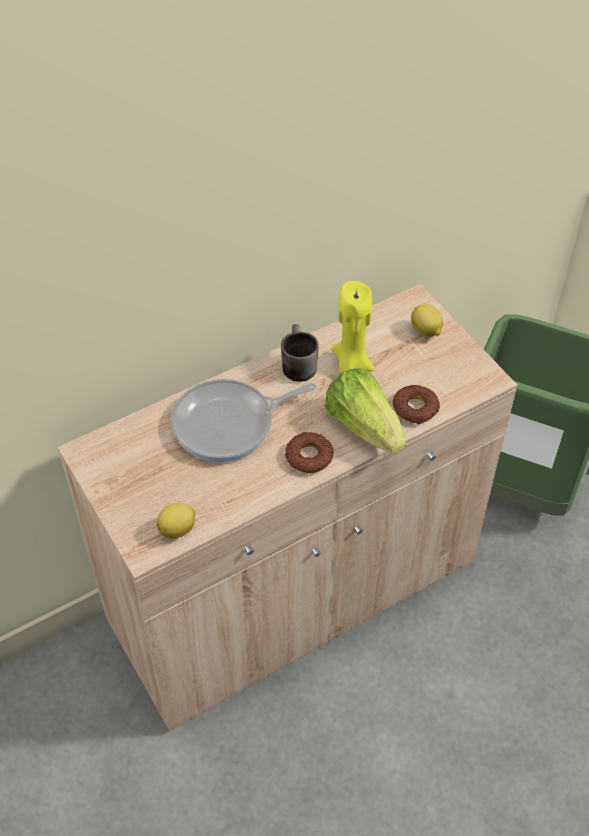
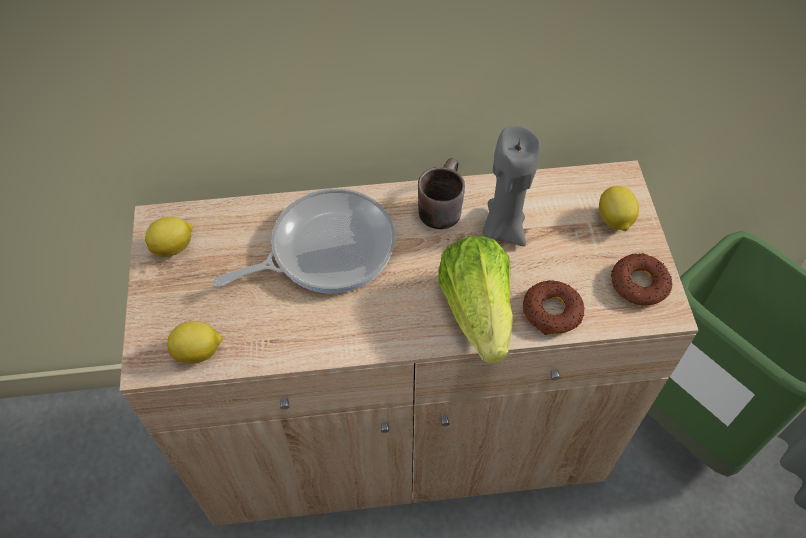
camera: 25 degrees right, 5 degrees up
frying pan [171,379,316,462] -> frying pan turned 150 degrees clockwise [213,189,395,293]
donut [285,432,334,473] -> donut moved to [611,253,672,306]
yellow candle [331,281,375,373] -> grey candle [482,125,540,246]
none -> lemon [145,217,193,257]

